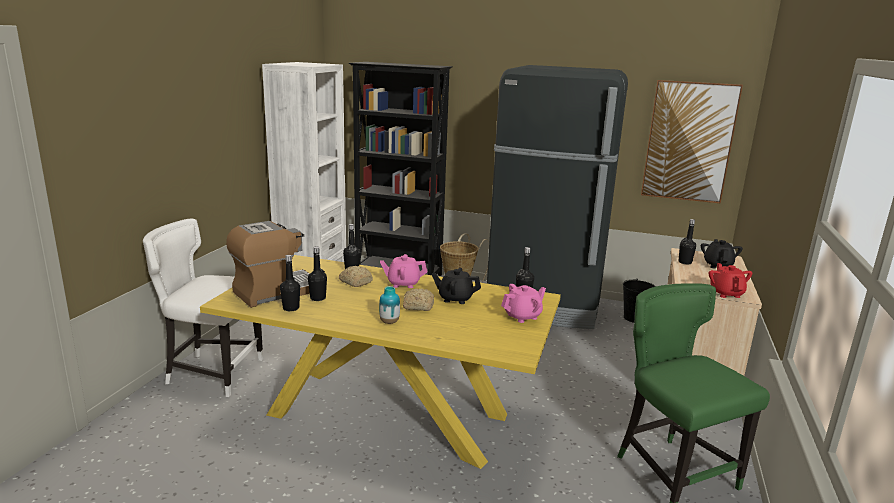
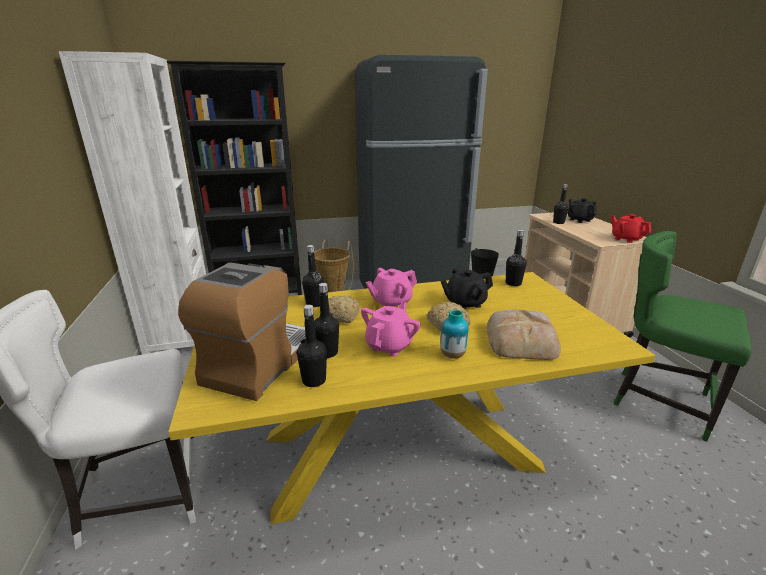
camera: 30 degrees left, 5 degrees up
pink teapot [501,284,546,323] -> pink teapot moved to [361,301,421,357]
picture [641,80,743,203] -> none
none -> bread [487,309,561,360]

